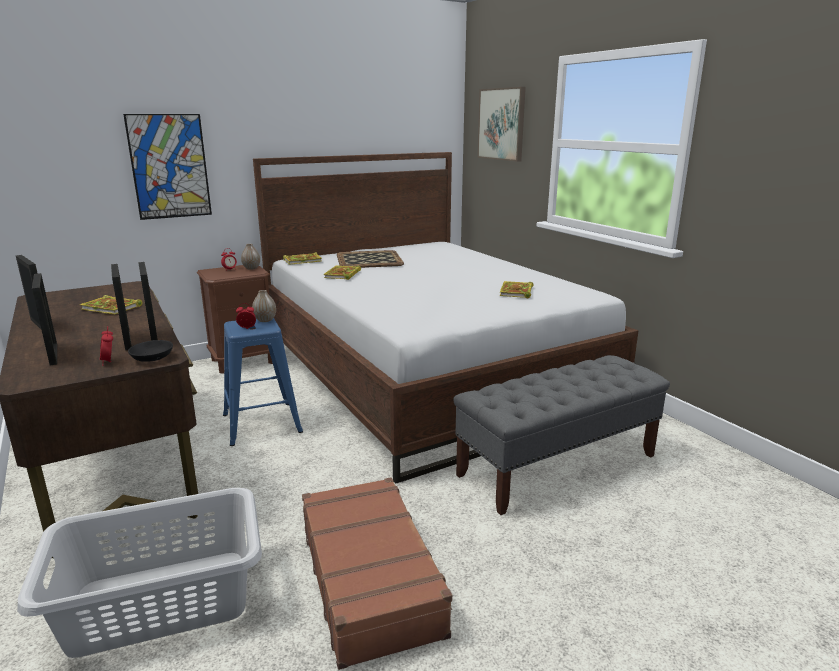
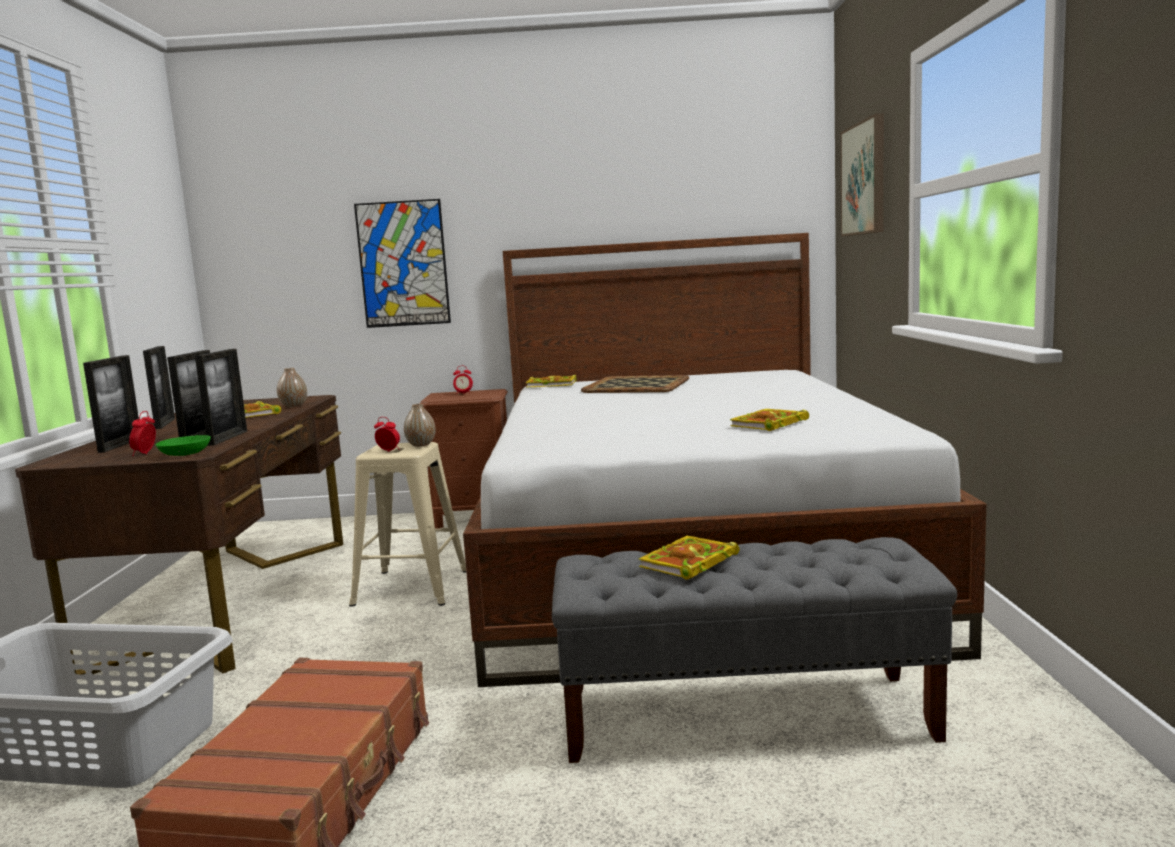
camera: 30 degrees right, 10 degrees down
black bowl [128,340,173,362] -> green bowl [156,435,211,456]
blue stool [223,318,303,446] -> beige stool [349,442,466,607]
vase [241,244,260,270] -> vase moved to [277,368,307,407]
book [324,266,361,280] -> book moved to [639,536,740,580]

